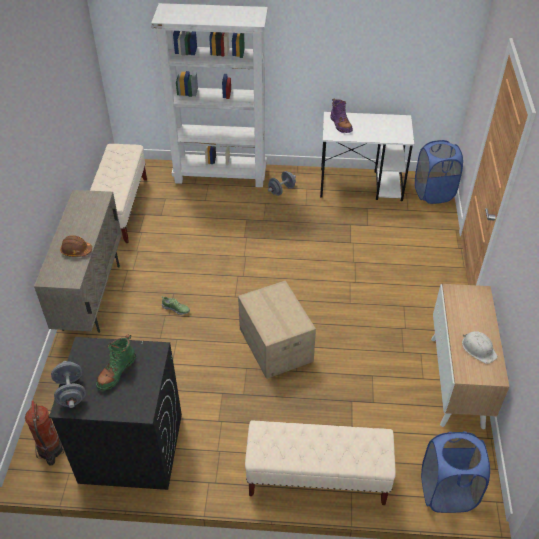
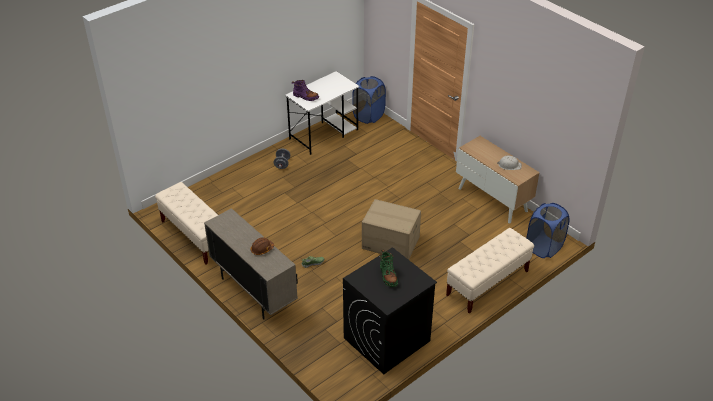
camera: 45 degrees left, 5 degrees down
fire extinguisher [25,400,64,466] -> none
grey dumbbell [51,361,86,408] -> none
white bookcase [151,3,268,187] -> none

